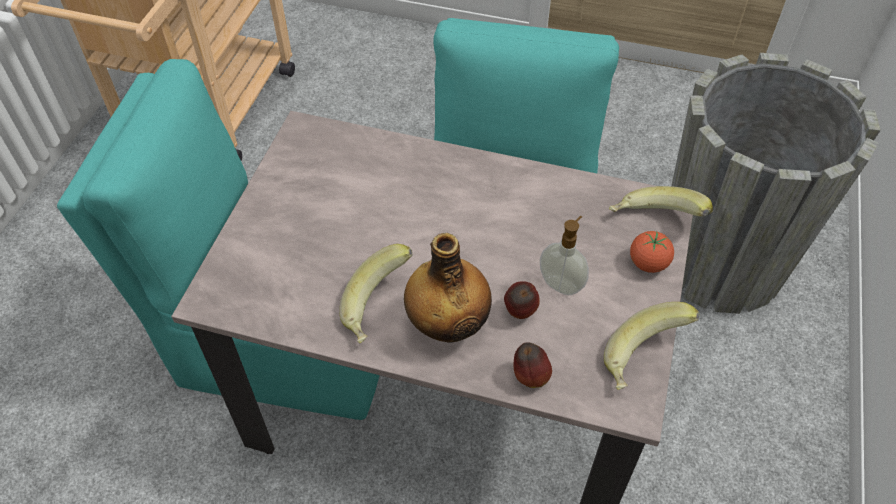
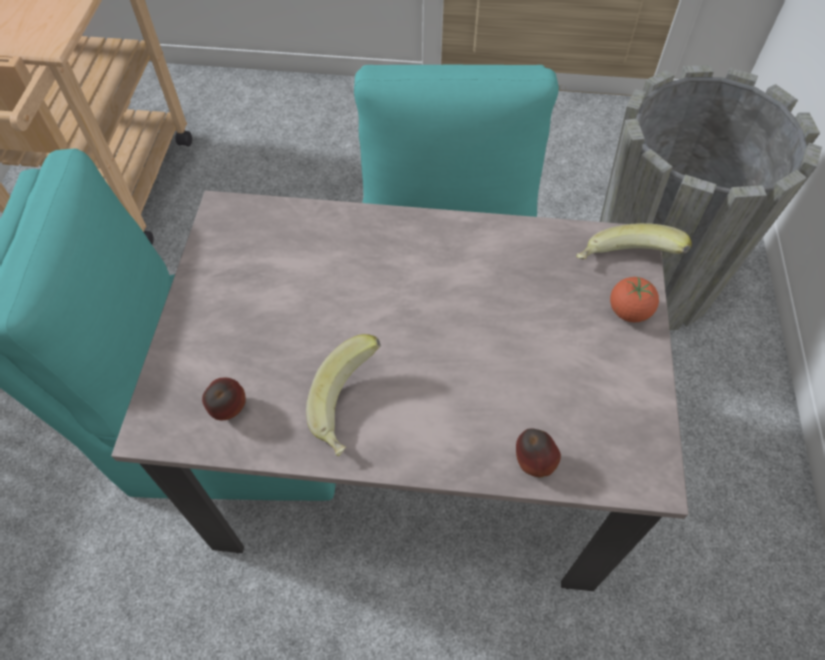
camera: 10 degrees left, 5 degrees up
bottle [404,233,492,343] -> none
apple [504,281,540,319] -> apple moved to [202,378,246,420]
soap dispenser [540,216,589,295] -> none
banana [604,302,699,390] -> none

